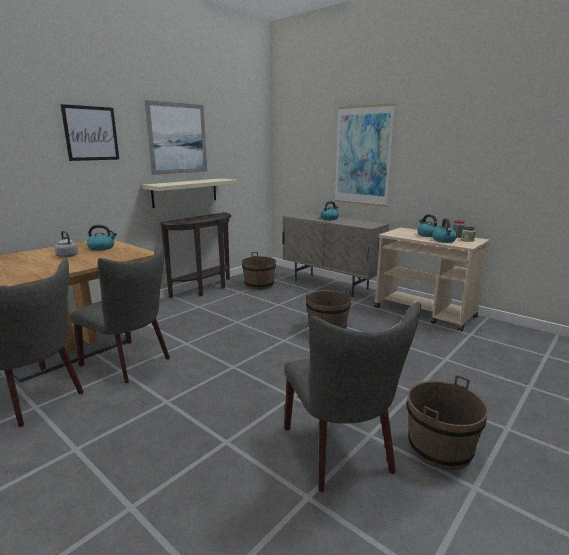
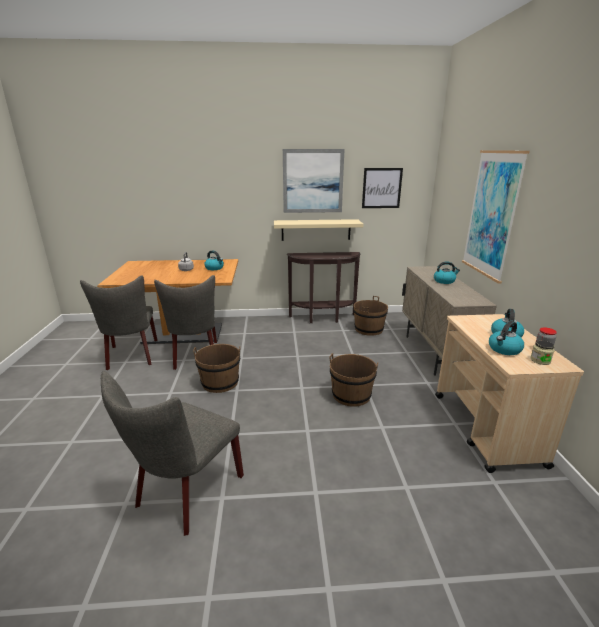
camera: 45 degrees right, 5 degrees up
picture [60,104,119,161] -> picture moved to [362,168,403,208]
brown bucket [407,375,488,470] -> brown bucket moved to [193,344,240,393]

